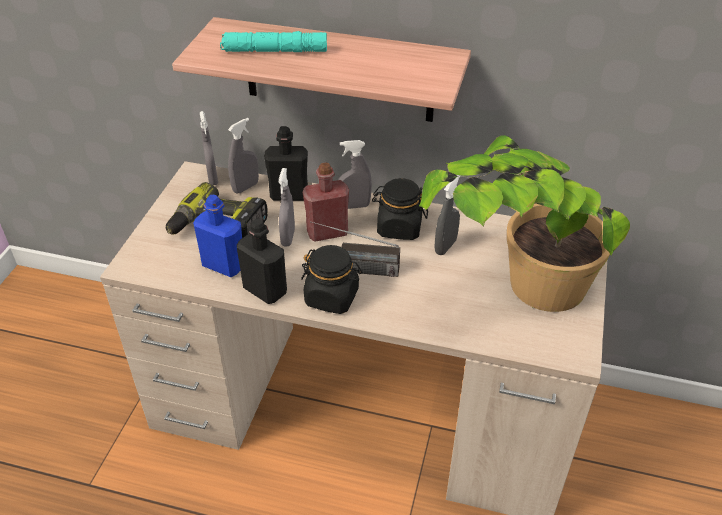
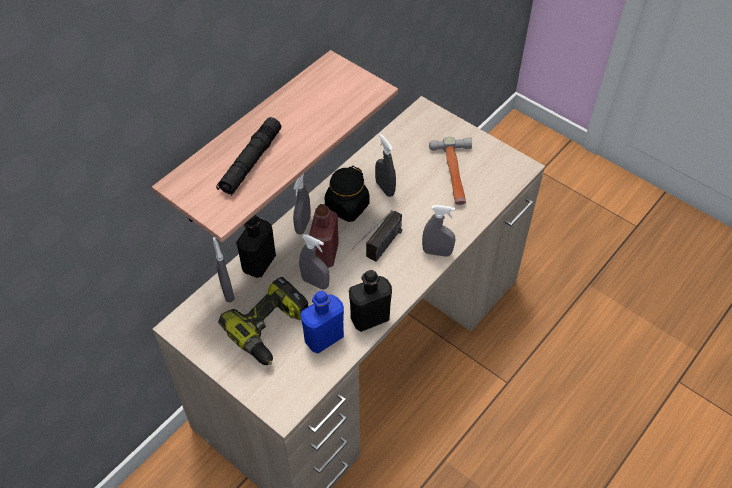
camera: 65 degrees left, 10 degrees up
grey spray bottle [200,111,218,185] -> grey spray bottle moved to [422,205,455,257]
turquoise flashlight [220,31,327,52] -> black flashlight [216,117,281,195]
black jar [301,245,363,314] -> none
potted plant [419,135,630,312] -> hammer [429,137,472,205]

